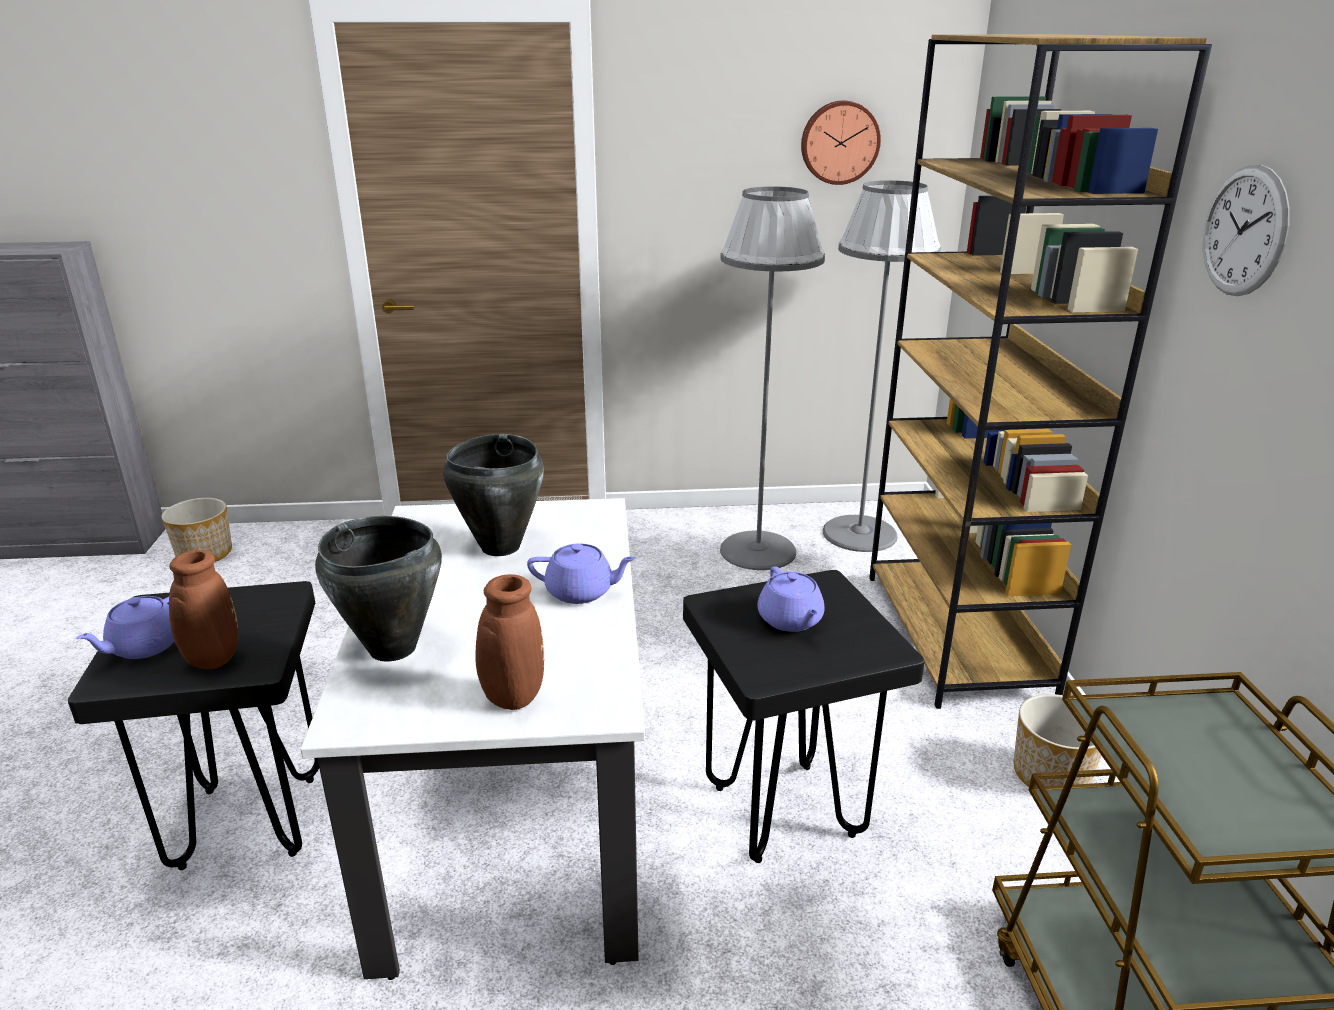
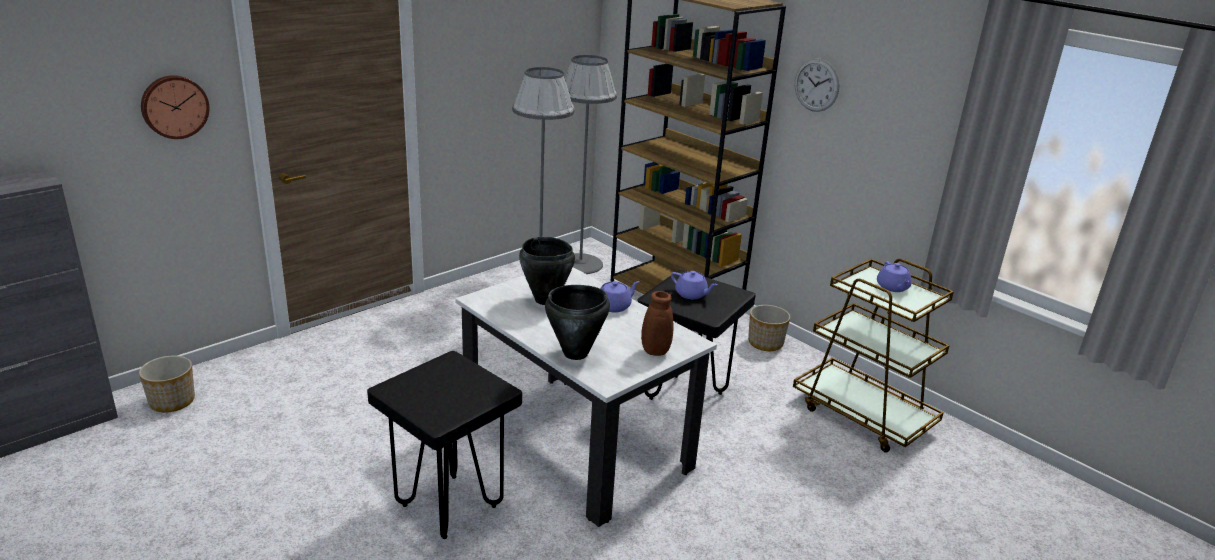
camera: 40 degrees left, 0 degrees up
purple teapot [76,596,174,659] -> purple teapot moved to [877,261,912,292]
brown vase [82,550,238,669] -> none
wall clock [801,101,881,185] -> wall clock moved to [141,75,209,139]

